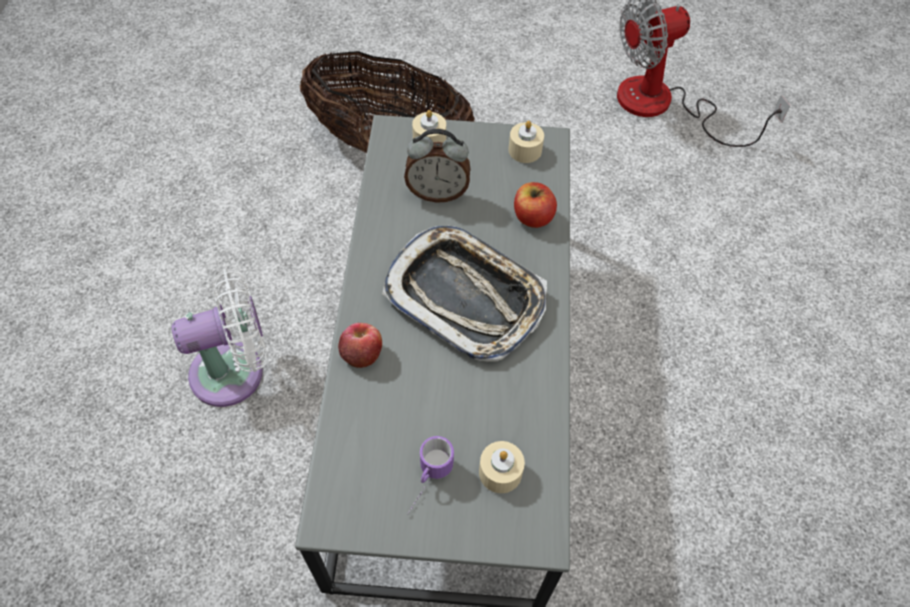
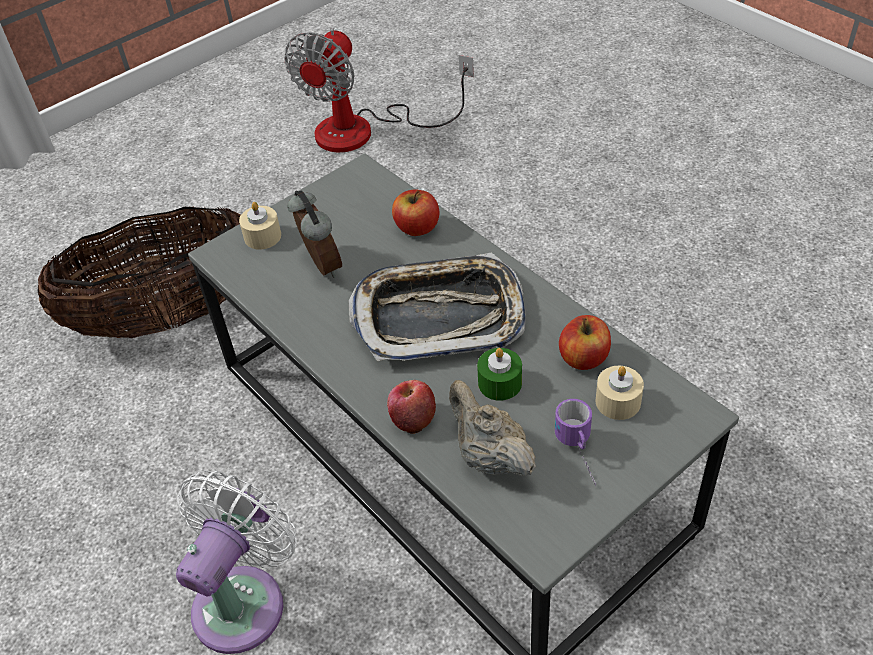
camera: 40 degrees left, 10 degrees down
alarm clock [404,129,471,203] -> alarm clock turned 75 degrees counterclockwise [287,190,342,278]
beige candle [508,121,544,163] -> none
none -> beige teapot [449,380,536,476]
none -> green candle [477,348,522,401]
none -> apple [559,315,611,370]

